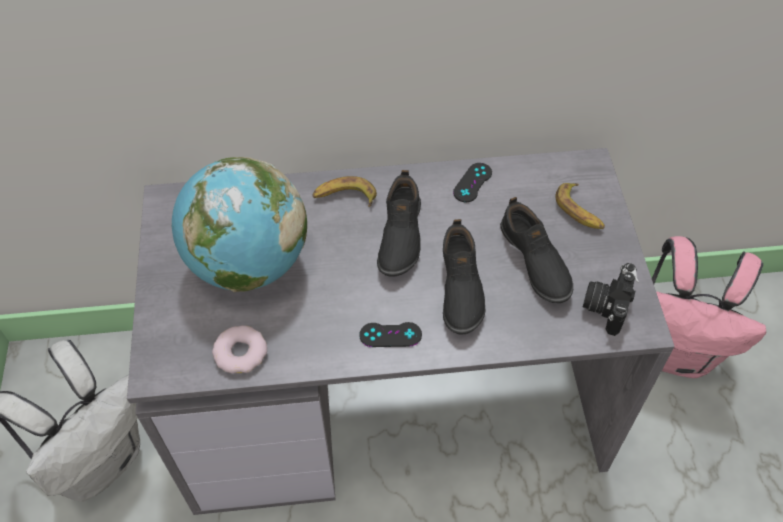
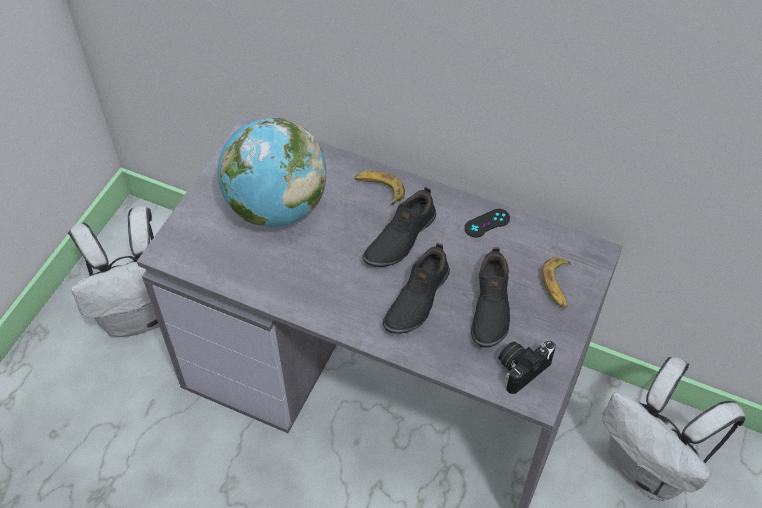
camera: 30 degrees right, 0 degrees up
donut [212,325,267,373] -> none
black game controller [359,322,422,347] -> none
pink backpack [652,236,766,378] -> white backpack [602,357,745,501]

